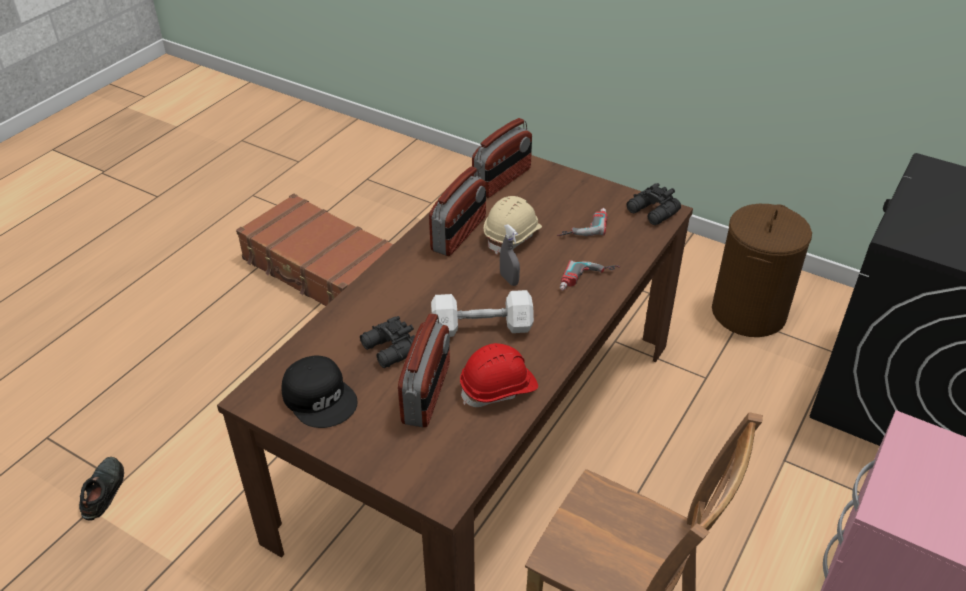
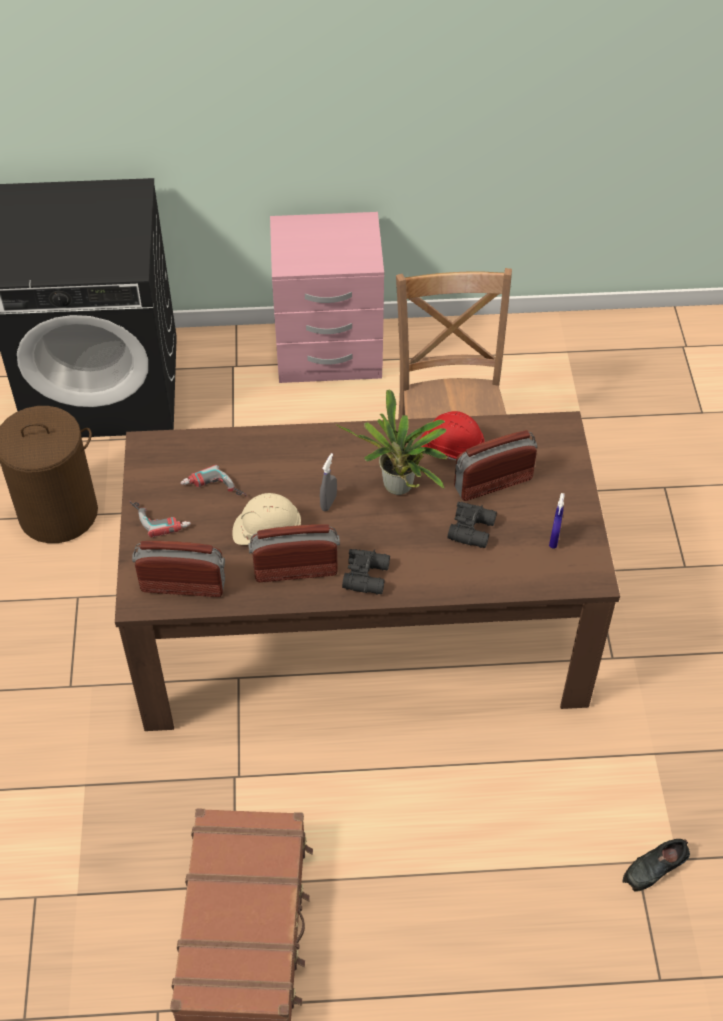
camera: 125 degrees left, 10 degrees up
black cap [281,356,357,428] -> blue spray bottle [549,493,565,549]
white dumbbell [431,290,534,337] -> potted plant [336,389,448,495]
power drill [560,260,620,291] -> power drill moved to [129,500,191,537]
black binoculars [627,183,681,225] -> black binoculars moved to [342,549,390,595]

